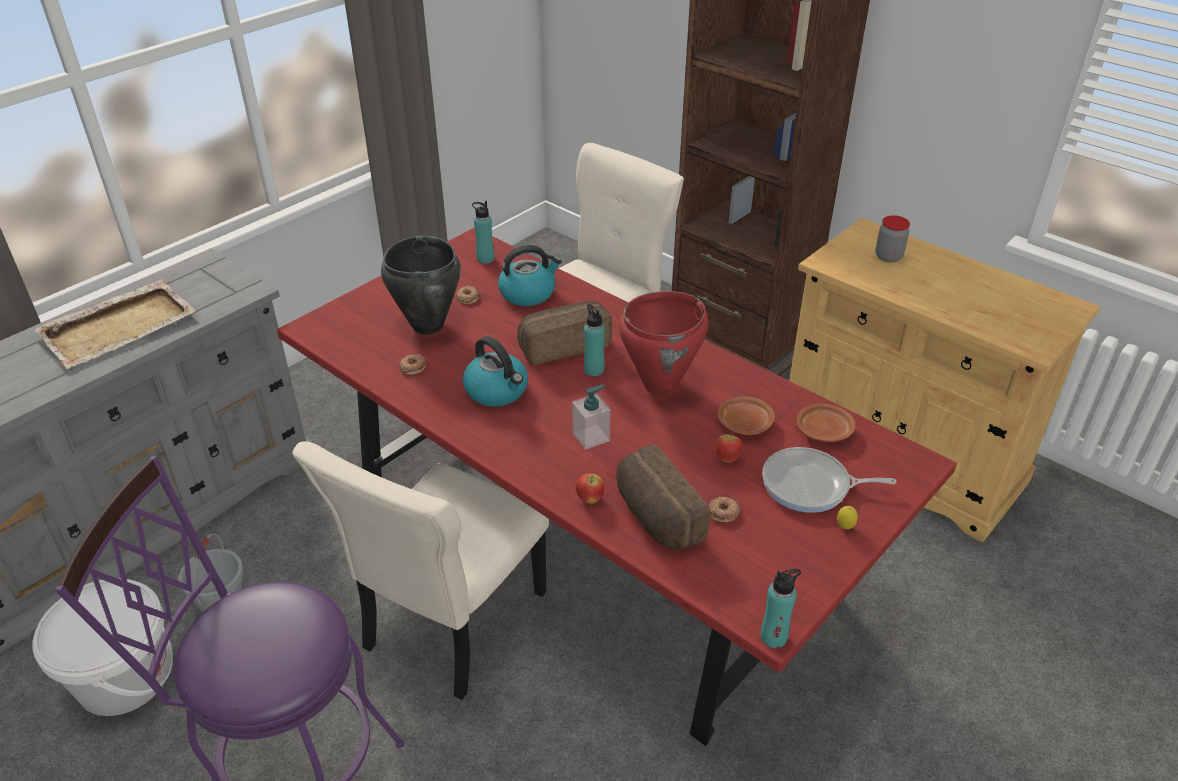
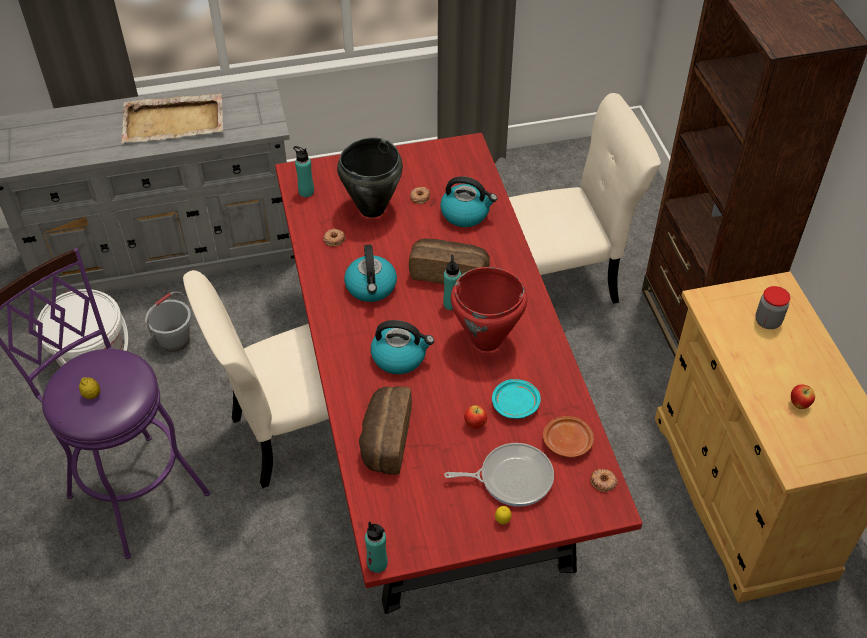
camera: 35 degrees right, 10 degrees up
turquoise bottle [472,201,494,264] -> turquoise bottle moved to [293,146,314,197]
soap dispenser [572,385,611,449] -> kettle [371,320,434,374]
apple [576,473,604,504] -> apple moved to [791,384,815,409]
donut [708,497,740,522] -> donut moved to [591,469,618,492]
brown plate [717,396,775,435] -> turquoise plate [492,379,541,419]
frying pan [762,447,897,513] -> frying pan turned 135 degrees clockwise [444,443,554,507]
none -> lemon [79,377,100,399]

